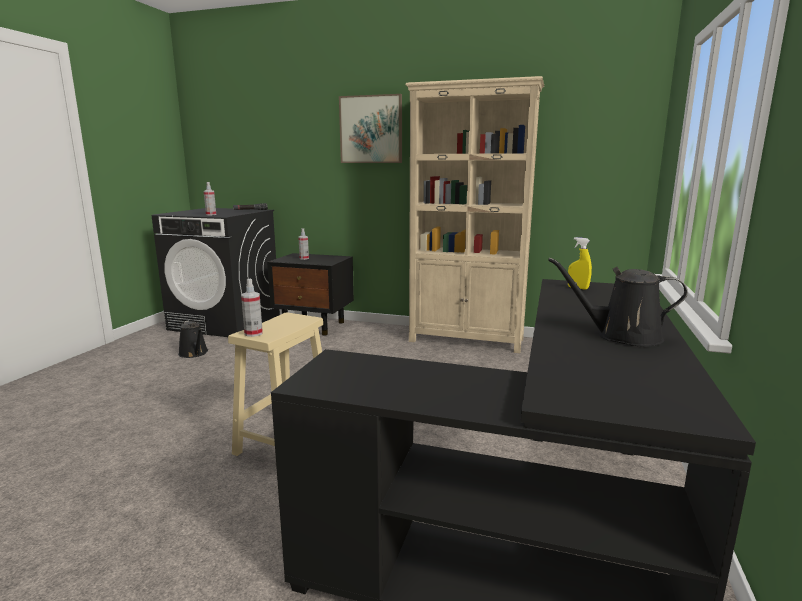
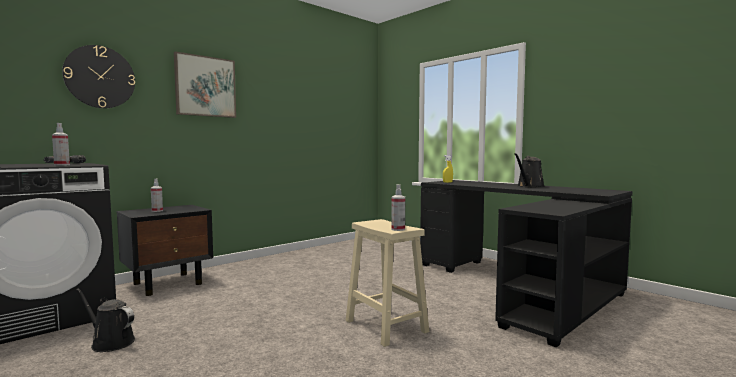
camera: 60 degrees left, 10 degrees down
black watering can [178,320,208,358] -> black watering can turned 150 degrees counterclockwise [76,288,135,352]
beige bookcase [405,76,544,353] -> none
none -> wall clock [62,45,135,108]

